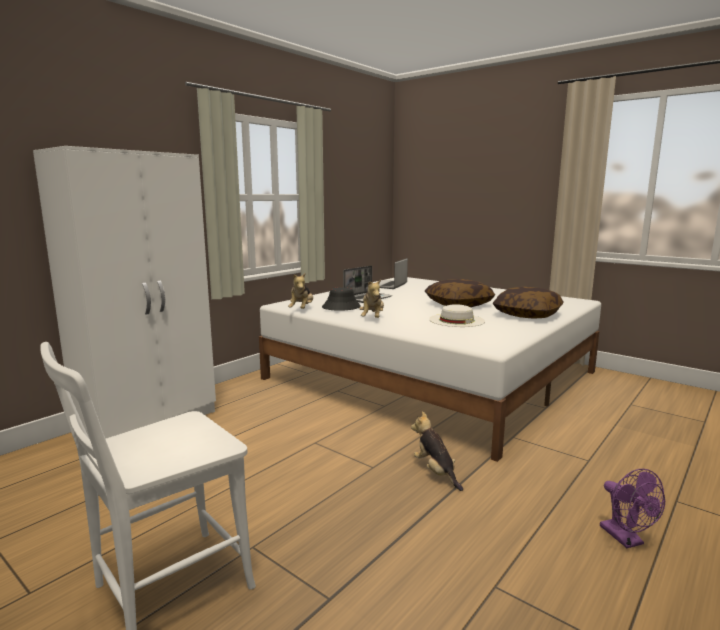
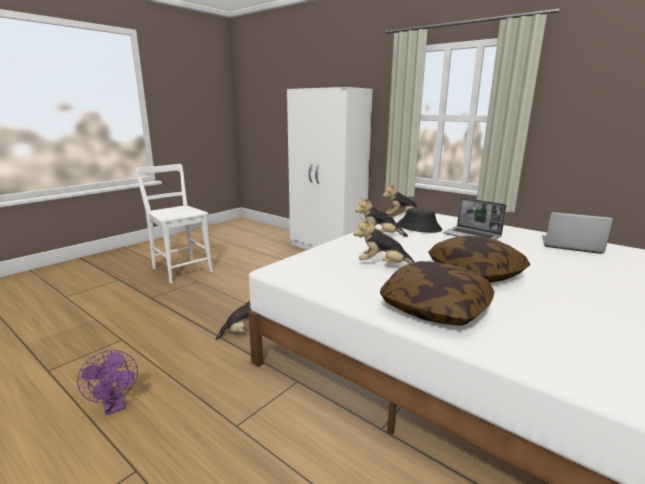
camera: 90 degrees right, 5 degrees up
white hat [429,304,485,327] -> plush toy [354,217,414,264]
purple fan [600,469,665,548] -> purple fan turned 105 degrees counterclockwise [77,350,138,415]

